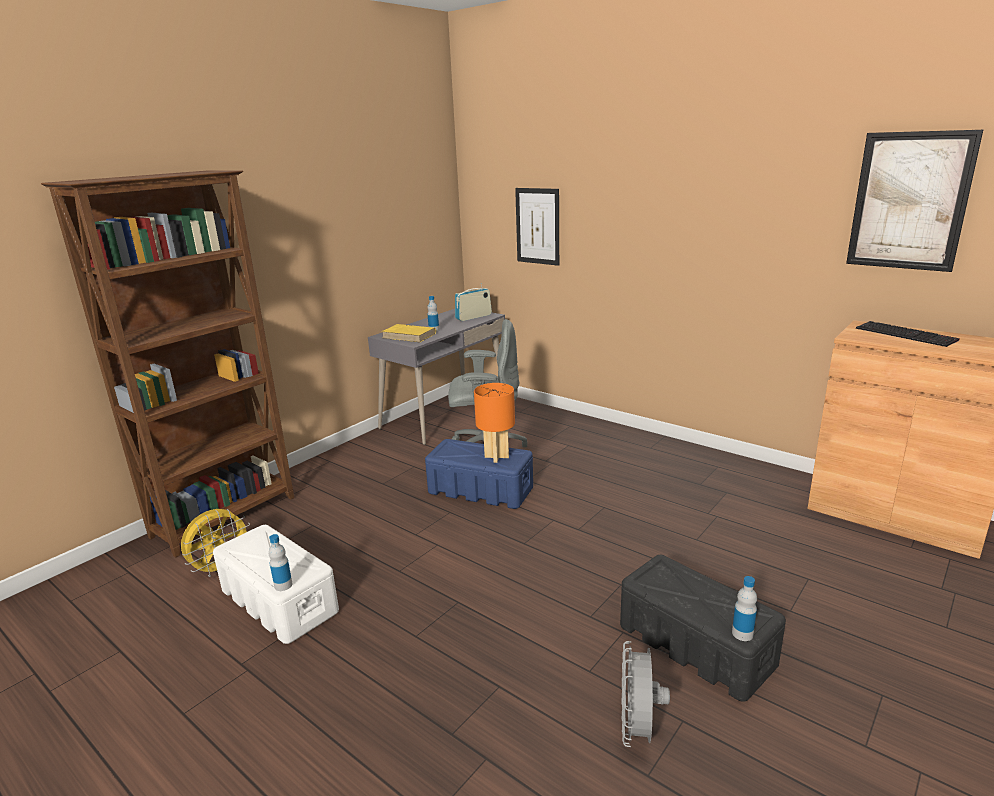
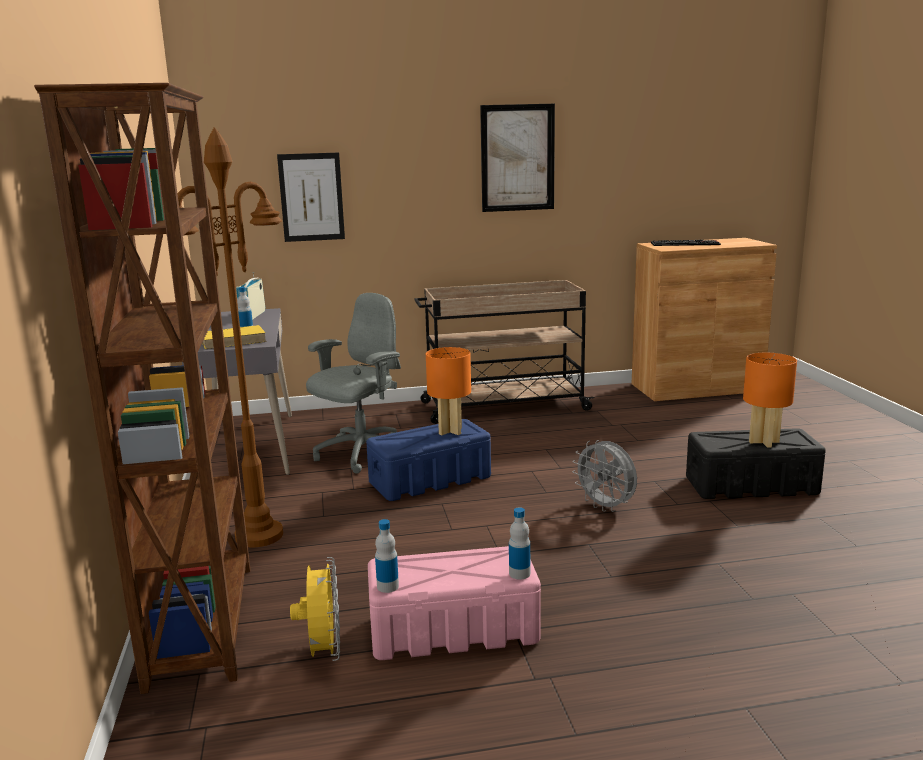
camera: 50 degrees left, 5 degrees down
white storage box [213,525,339,644] -> pink storage box [368,546,541,660]
grey fan [621,641,670,747] -> grey fan moved to [572,440,637,512]
bottle [732,576,757,641] -> bottle moved to [375,519,399,593]
picture [846,130,983,272] -> picture moved to [480,104,555,212]
none -> brown floor lamp [177,127,283,547]
none -> beige cart [414,280,594,424]
none -> orange table lamp [743,353,797,448]

